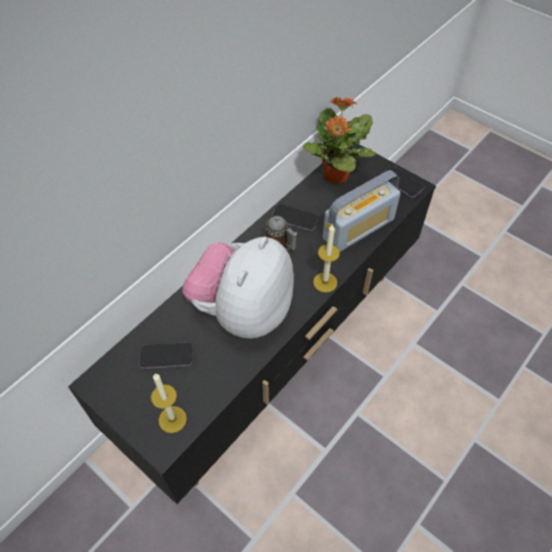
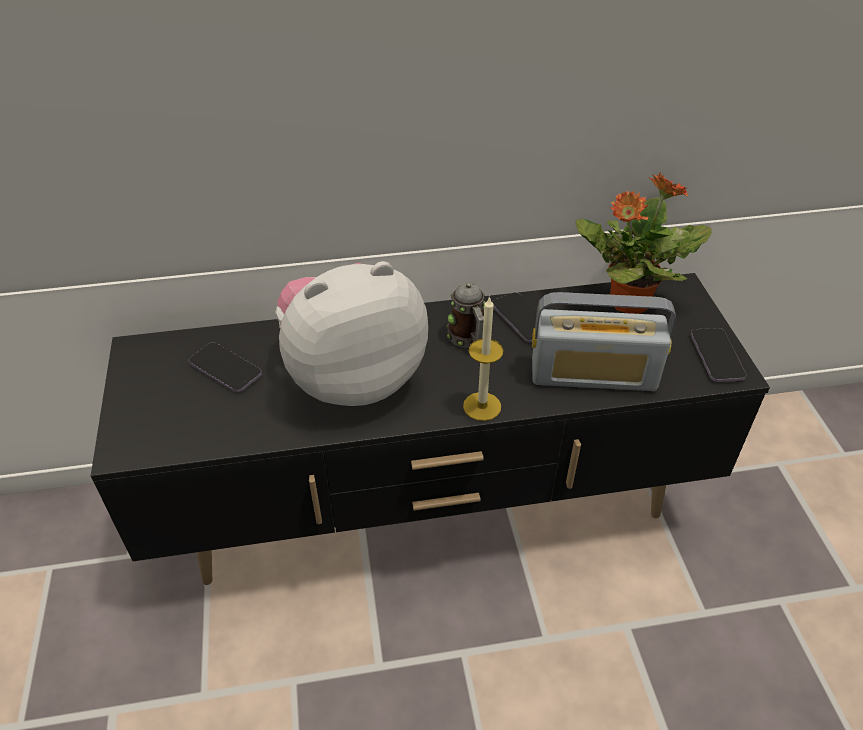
camera: 40 degrees right, 10 degrees down
candle [151,373,187,433] -> none

